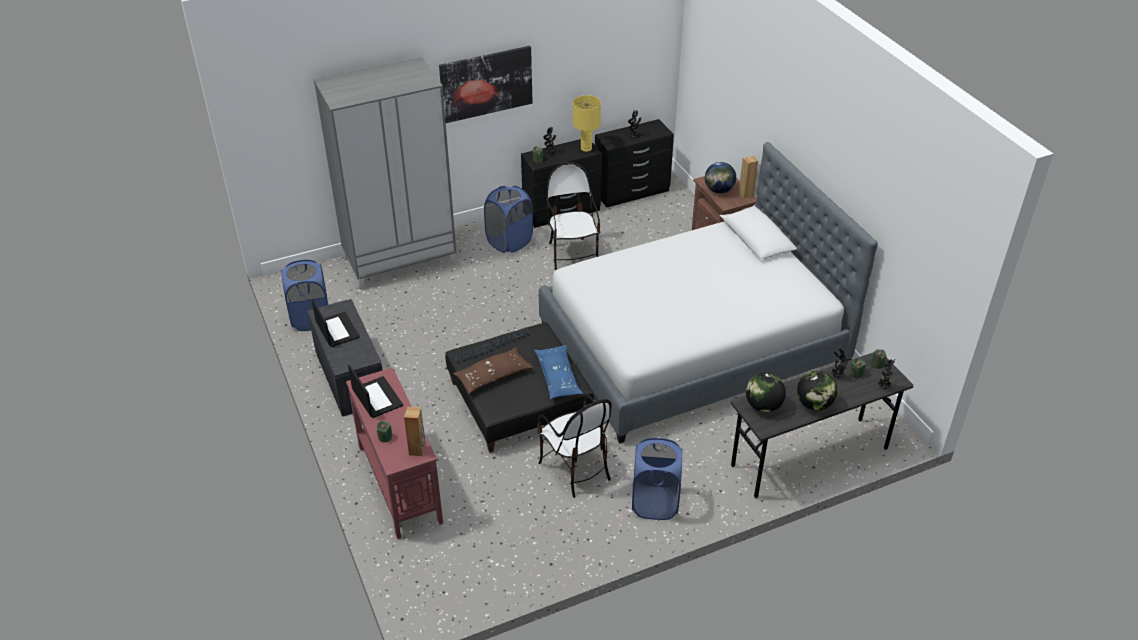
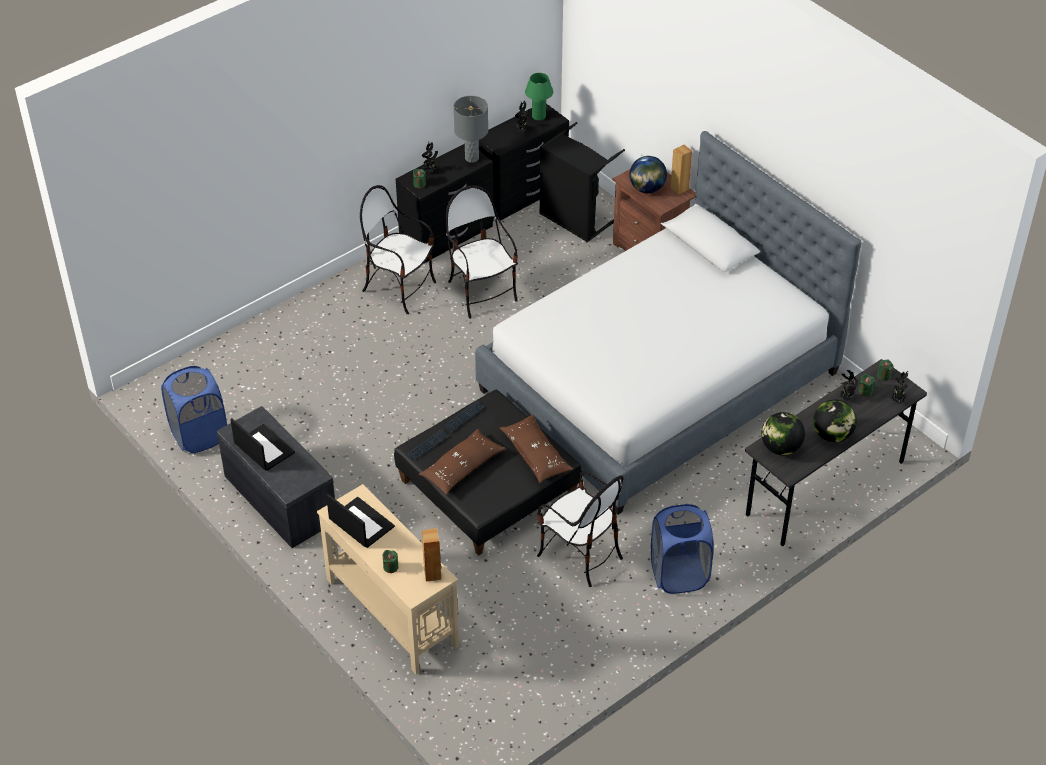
camera: 15 degrees left, 5 degrees up
grey wardrobe [314,57,457,290] -> none
red console table [346,368,443,539] -> beige console table [317,484,459,675]
picture [439,46,533,123] -> none
blue laundry basket [484,186,533,253] -> chair [360,185,436,314]
blue pillow [534,345,583,399] -> brown pillow [500,415,573,483]
yellow table lamp [573,95,601,152] -> grey table lamp [453,96,488,163]
none -> green table lamp [525,73,553,121]
none -> black laundry basket [539,122,625,242]

